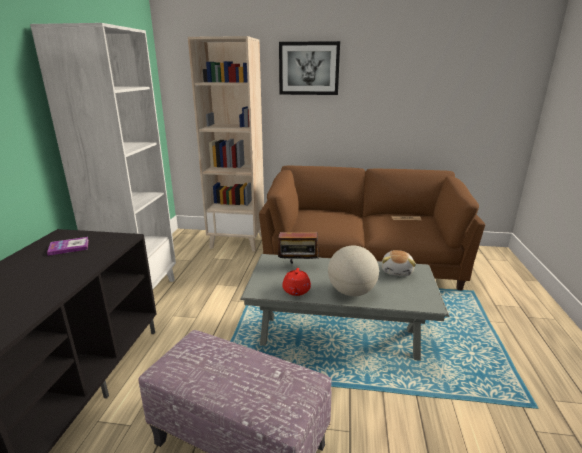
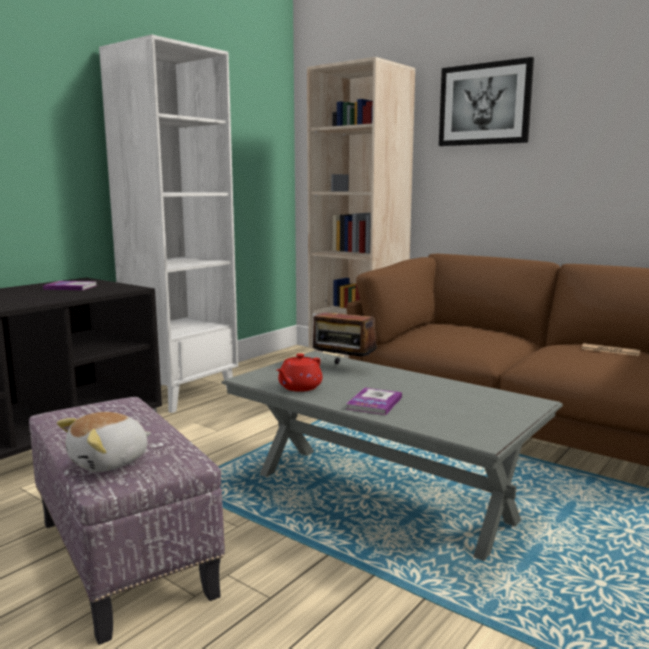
camera: 30 degrees right, 10 degrees down
globe [328,246,379,296] -> book [346,388,402,415]
plush toy [382,250,416,276] -> plush toy moved to [57,412,151,472]

